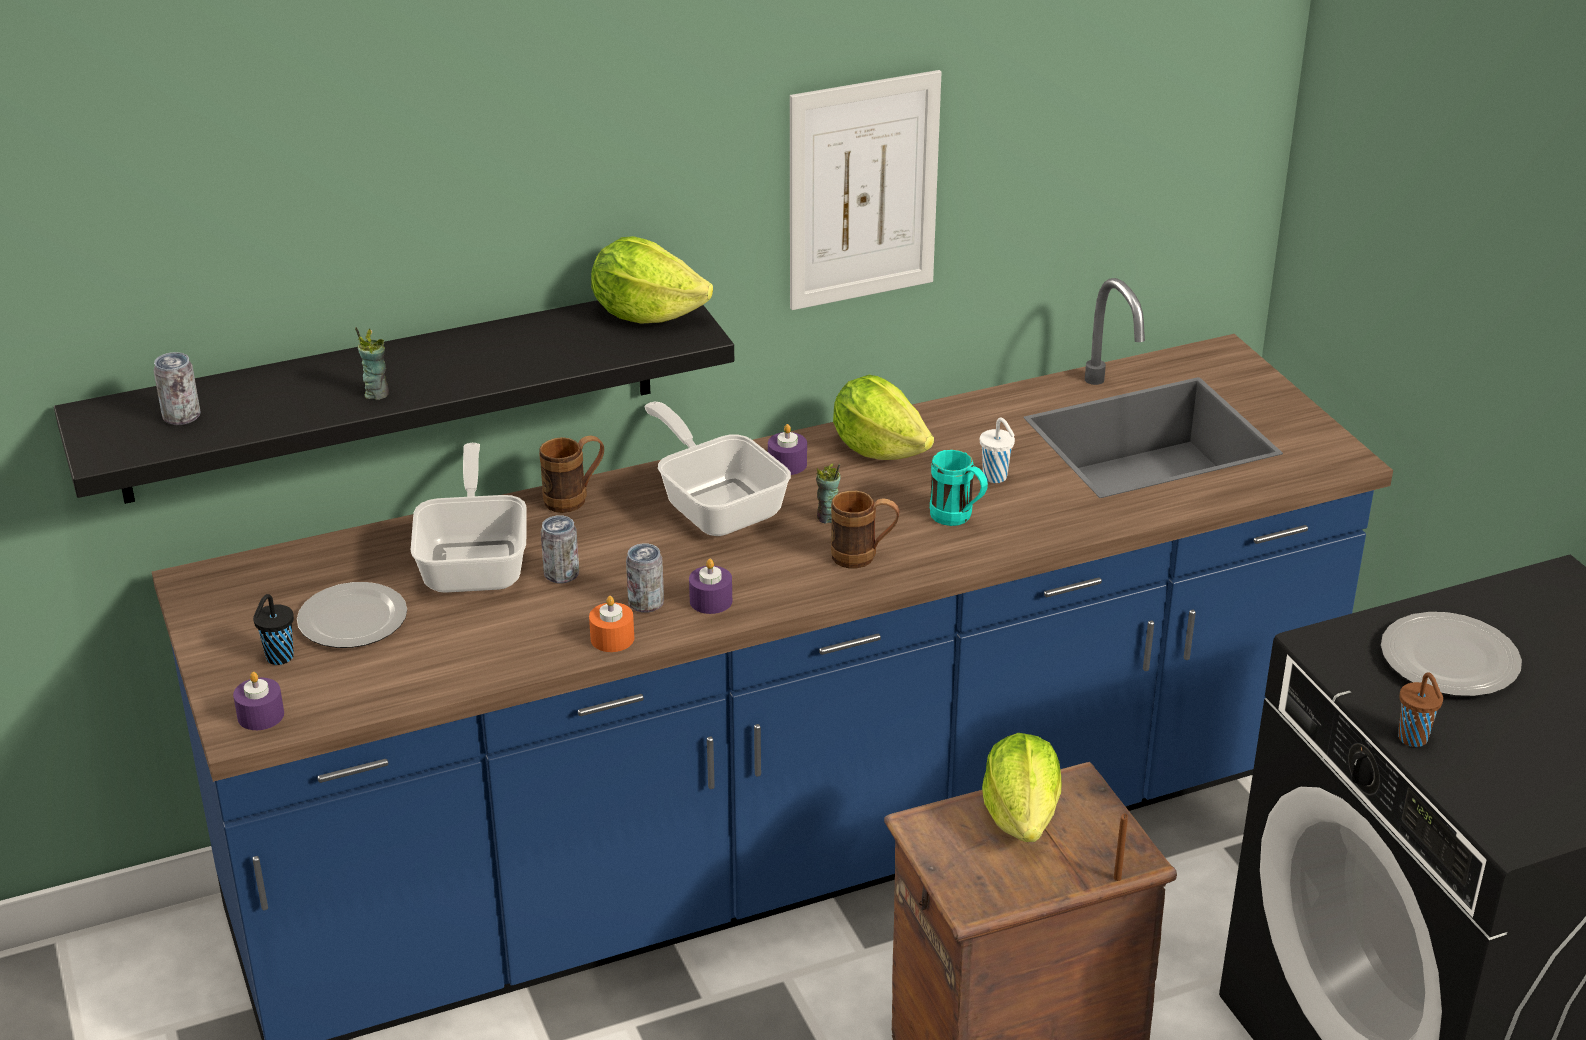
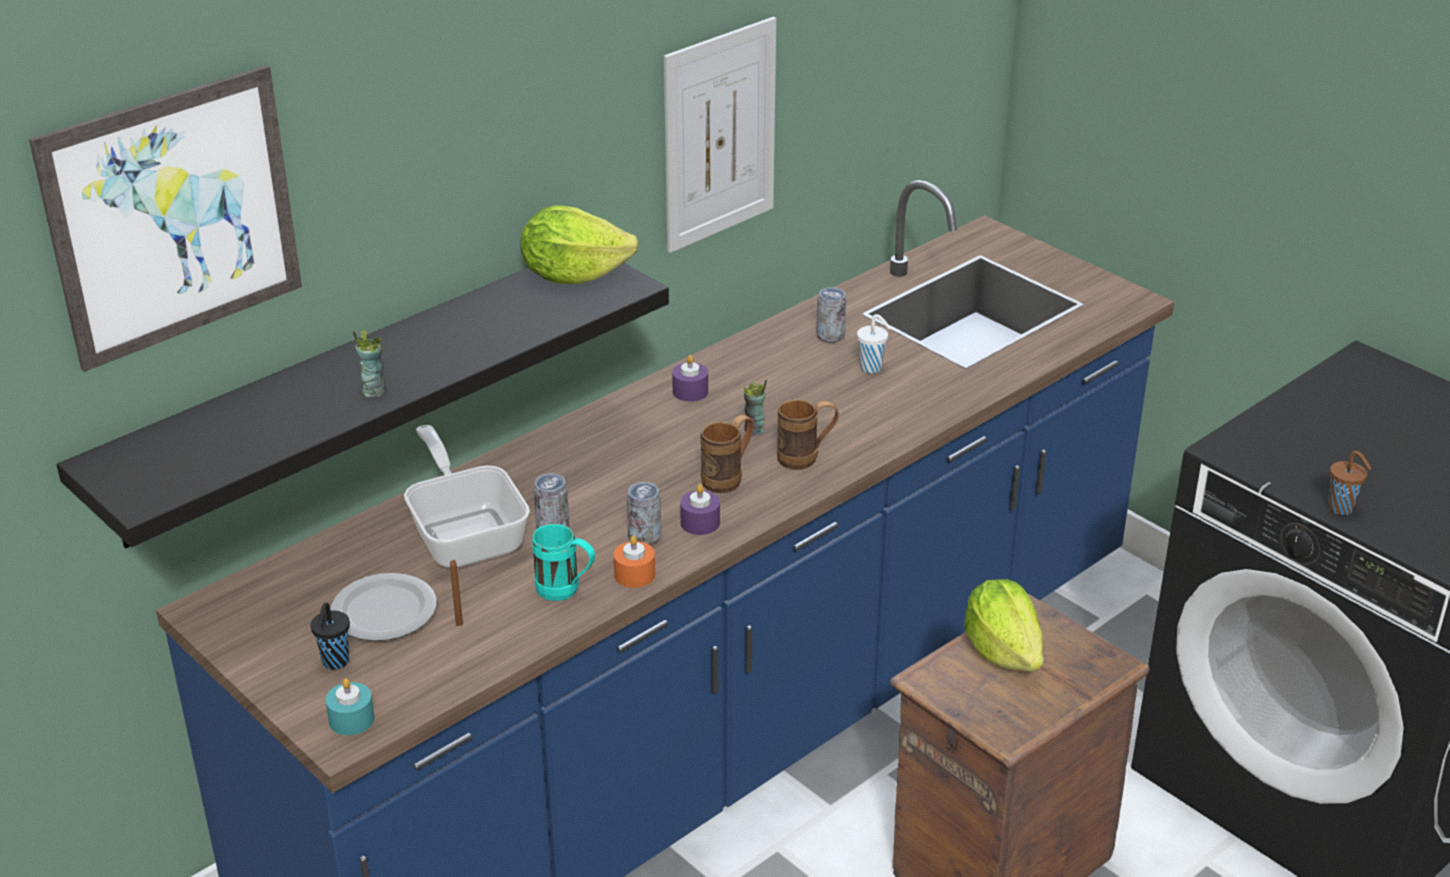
camera: 20 degrees left, 0 degrees up
can [154,352,201,425] -> can moved to [816,287,847,343]
purple candle [233,672,284,730] -> turquoise candle [325,678,374,735]
brown mug [539,435,604,513] -> brown mug moved to [701,415,754,493]
frying pan [644,402,791,536] -> none
lettuce [833,375,934,460] -> none
turquoise mug [930,449,988,526] -> turquoise mug moved to [532,524,595,601]
brown candle [1114,814,1128,881] -> brown candle moved to [450,560,463,626]
plate [1381,612,1522,696] -> none
none -> picture [29,65,302,372]

